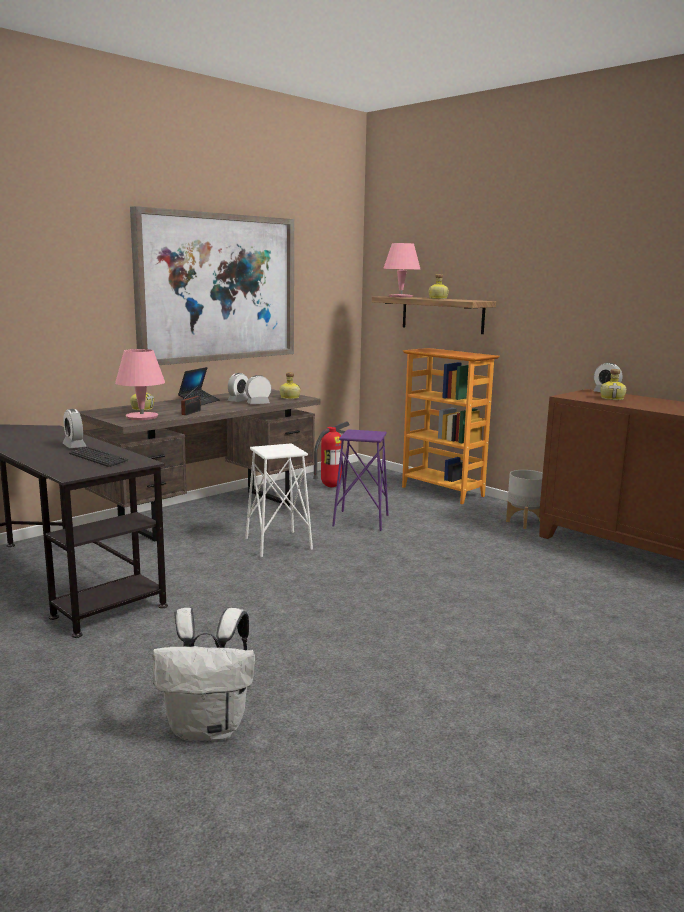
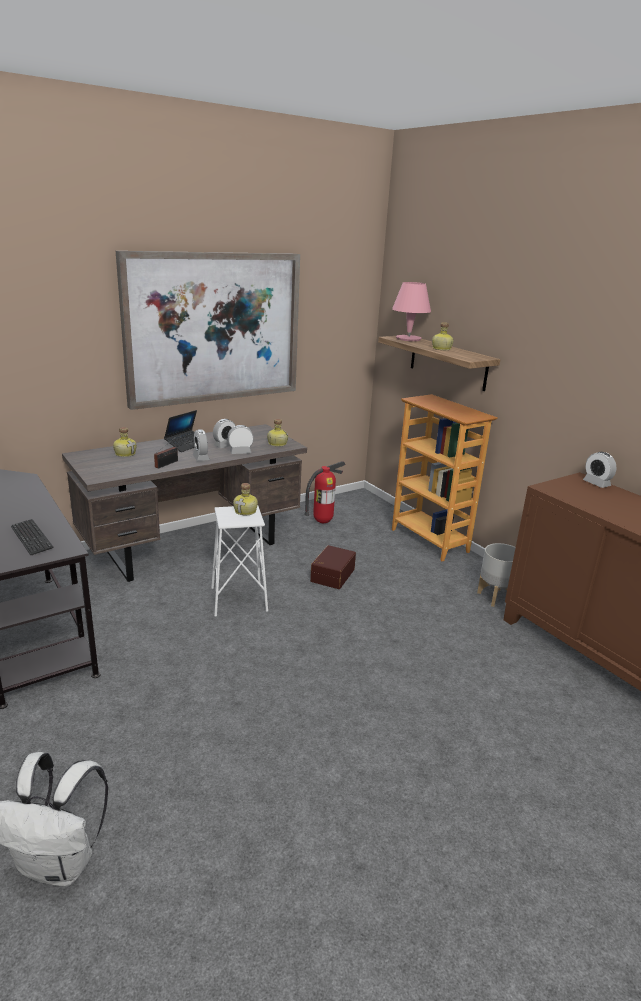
camera: 10 degrees right, 10 degrees up
alarm clock [63,409,86,448] -> alarm clock moved to [192,429,210,461]
pink table lamp [115,349,165,420] -> none
purple stool [332,429,389,531] -> brown storage box [310,545,356,589]
bottle [600,369,626,400] -> bottle moved to [233,483,258,515]

